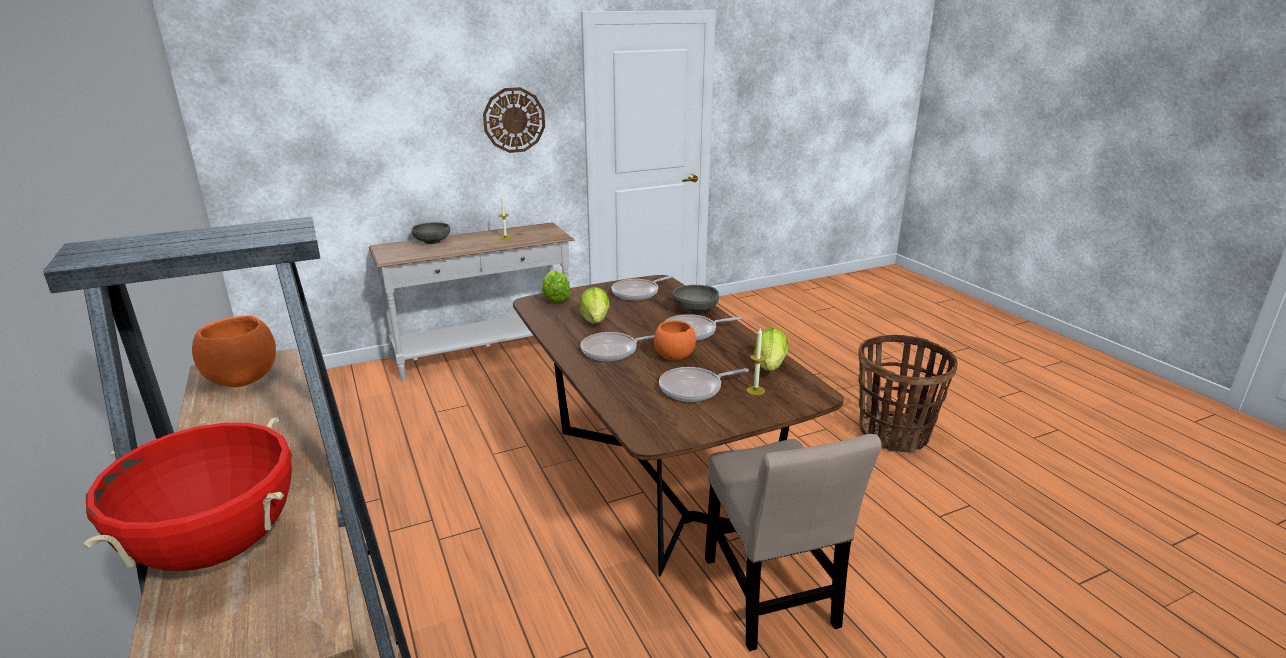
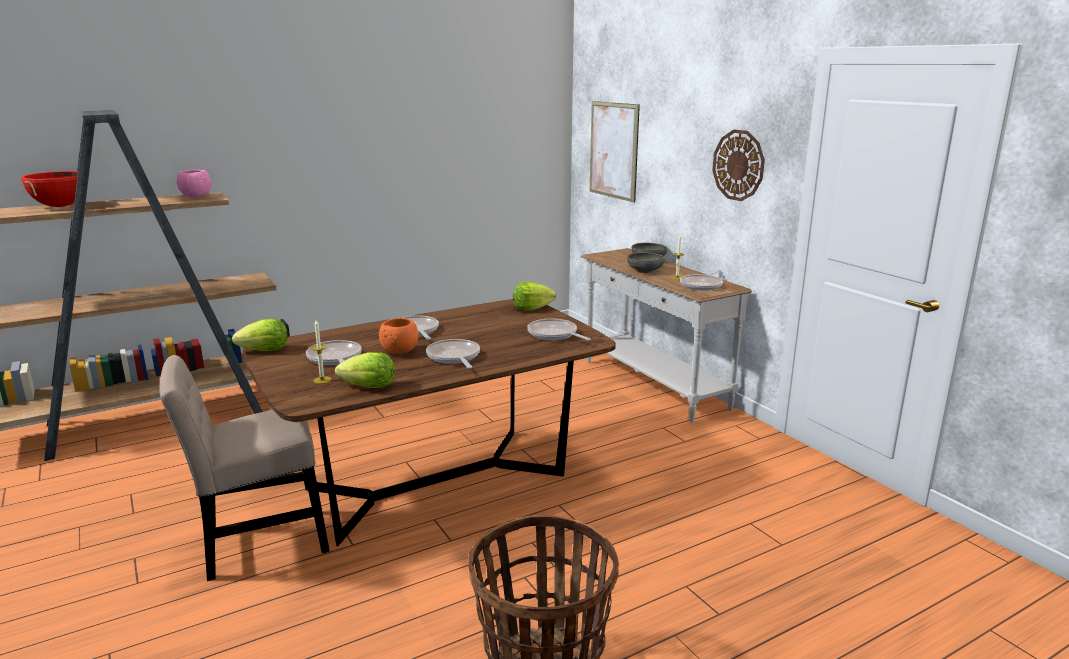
camera: 85 degrees right, 5 degrees down
orange bowl [192,315,276,387] -> pink bowl [177,170,211,198]
lettuce [580,287,610,323] -> lettuce moved to [232,319,288,351]
grey bowl [673,285,719,314] -> grey bowl moved to [627,252,665,273]
none -> picture [590,101,640,203]
none -> frying pan [680,270,723,291]

